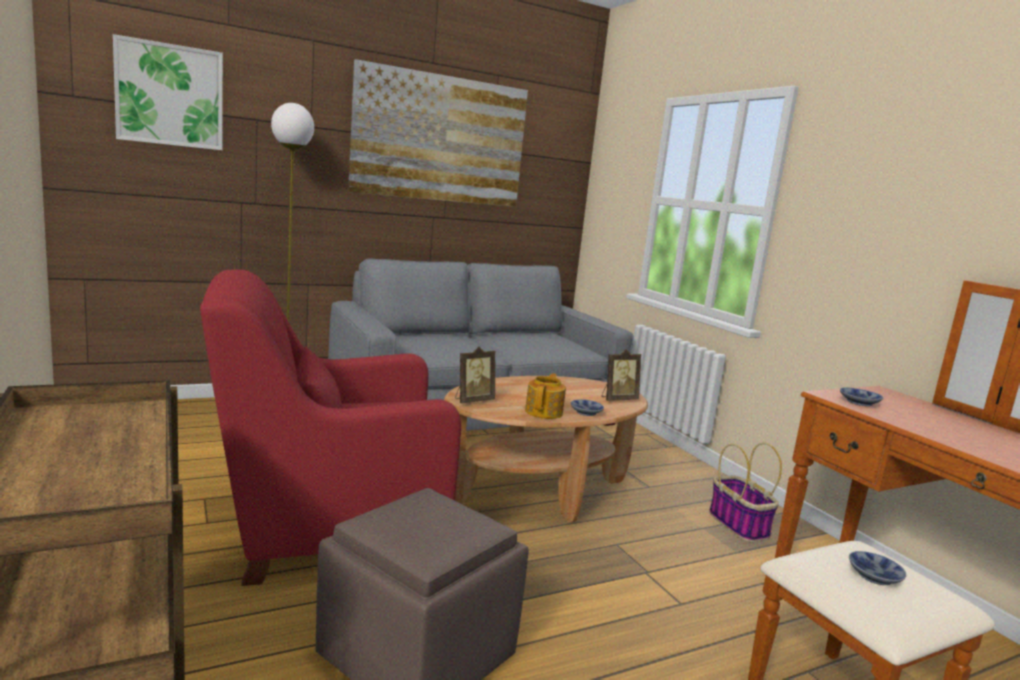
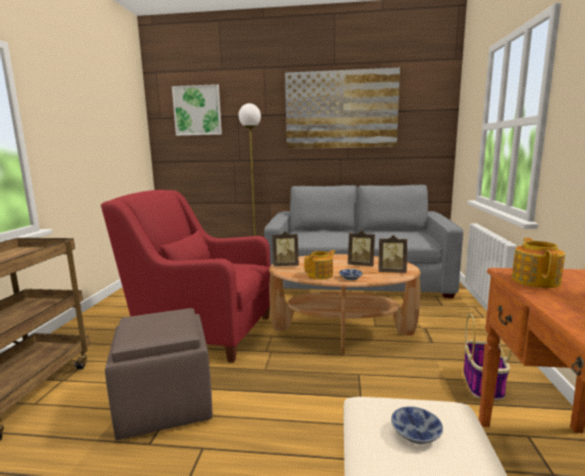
camera: 35 degrees right, 0 degrees up
bowl [840,387,883,406] -> teapot [512,238,565,288]
none -> picture frame [348,230,375,267]

